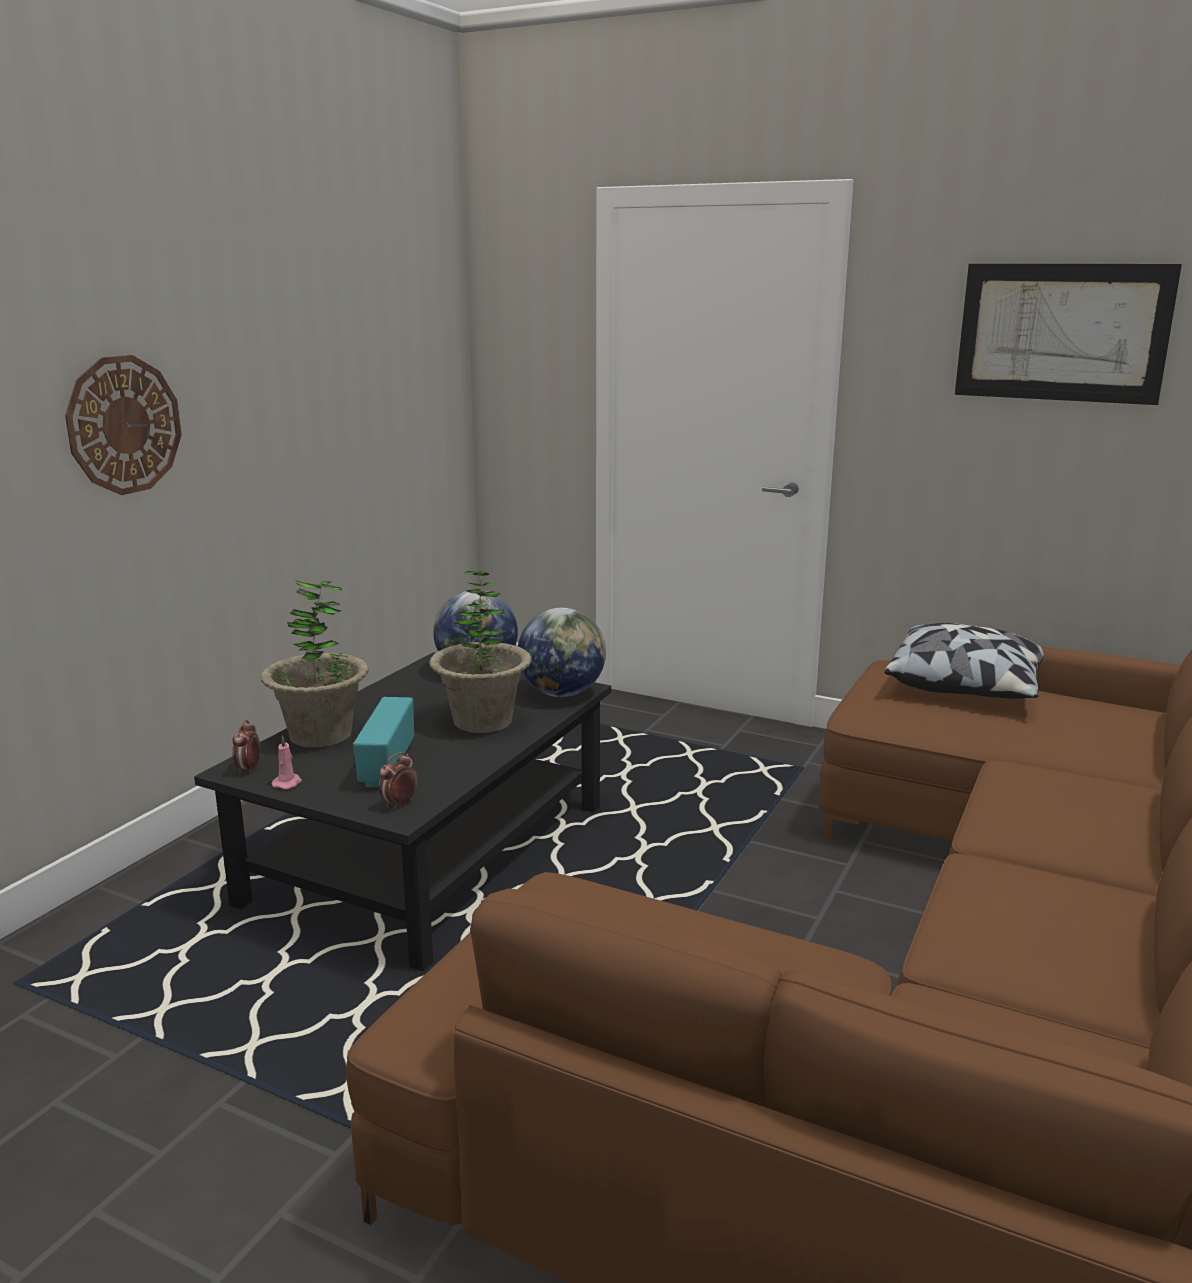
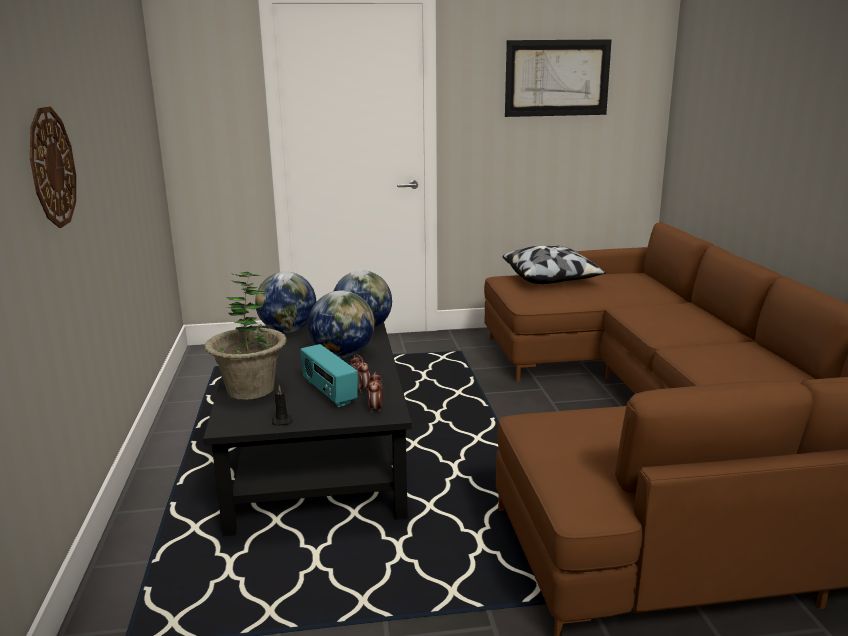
camera: 35 degrees left, 0 degrees up
alarm clock [232,720,260,774] -> alarm clock moved to [351,354,370,393]
pink candle [272,735,302,789] -> black candle [272,385,293,426]
potted plant [429,571,532,733] -> globe [308,291,375,357]

